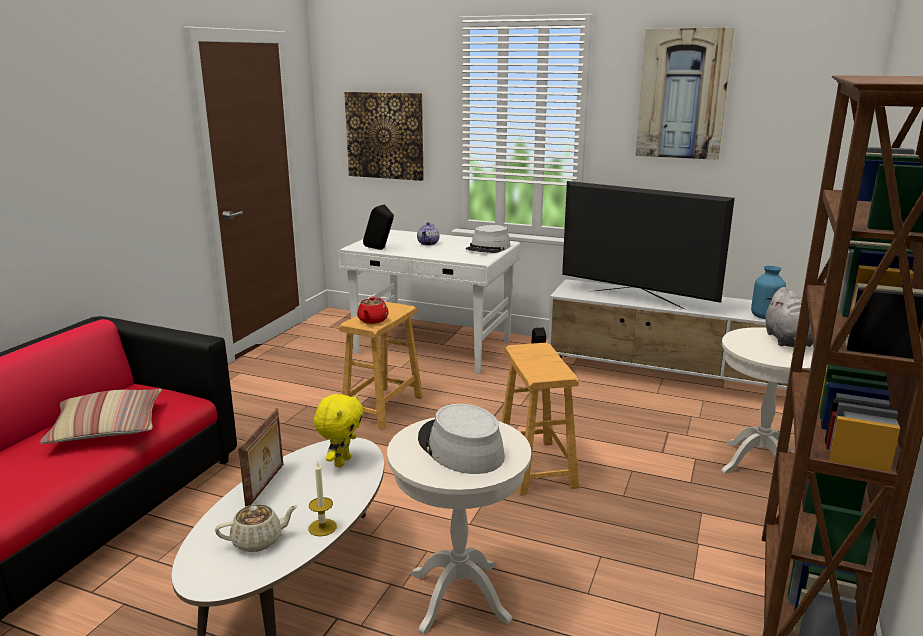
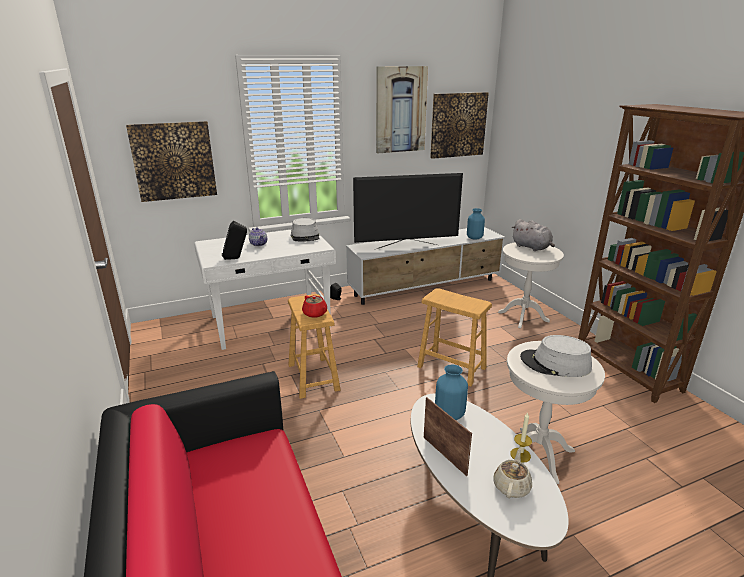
camera: 45 degrees left, 5 degrees up
pillow [40,389,162,444] -> none
yellow plush toy [314,394,363,468] -> blue vase [435,364,468,420]
none -> picture [430,92,489,159]

